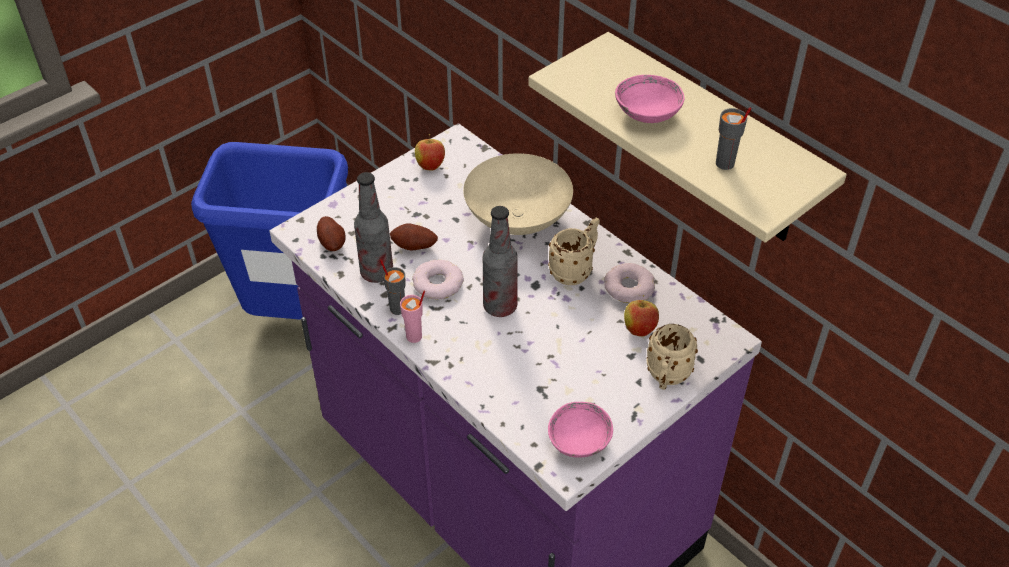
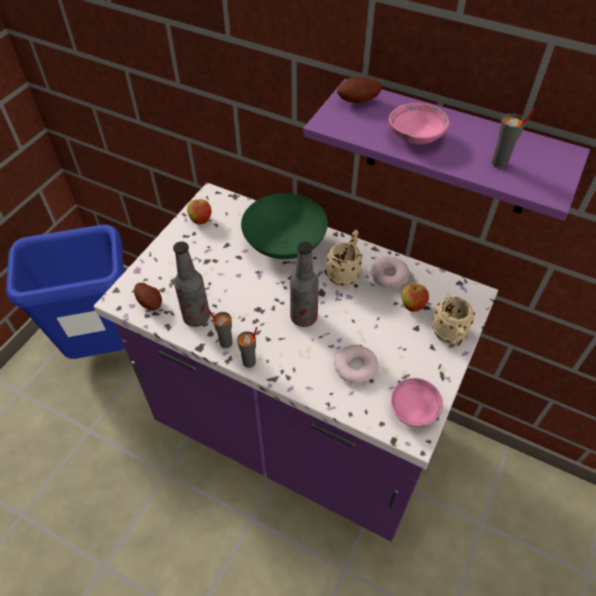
camera: 20 degrees left, 5 degrees up
potato [390,223,438,250] -> potato moved to [337,77,383,103]
pink cup [400,290,425,343] -> grey cup [237,327,258,368]
donut [412,260,464,299] -> donut moved to [334,345,378,384]
beige bowl [463,153,573,235] -> green bowl [241,193,328,259]
beige shelf [528,32,847,243] -> purple shelf [303,79,590,221]

